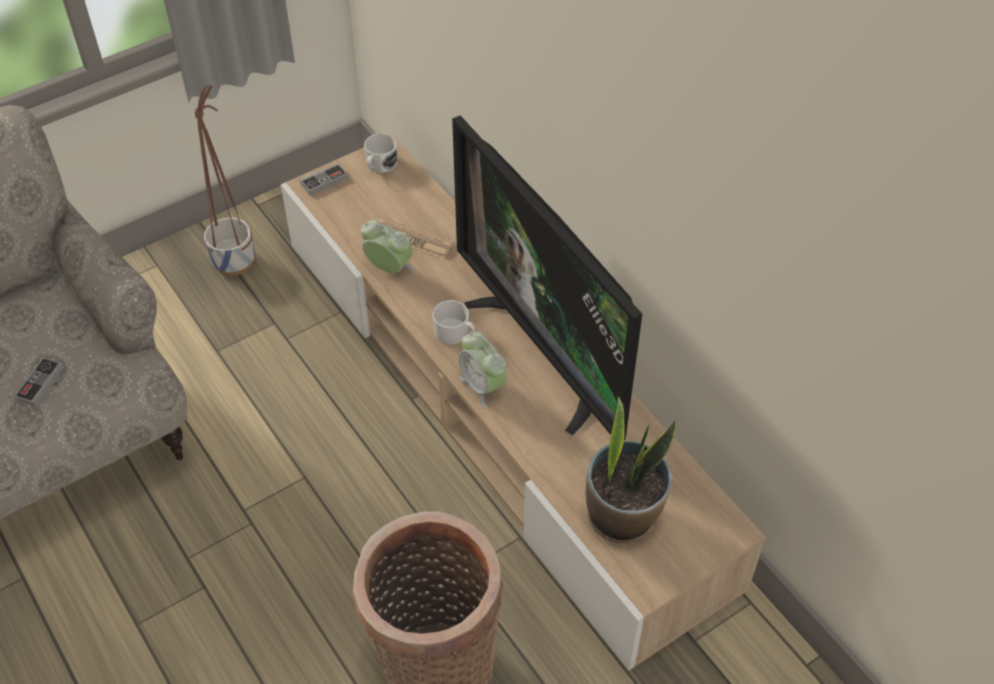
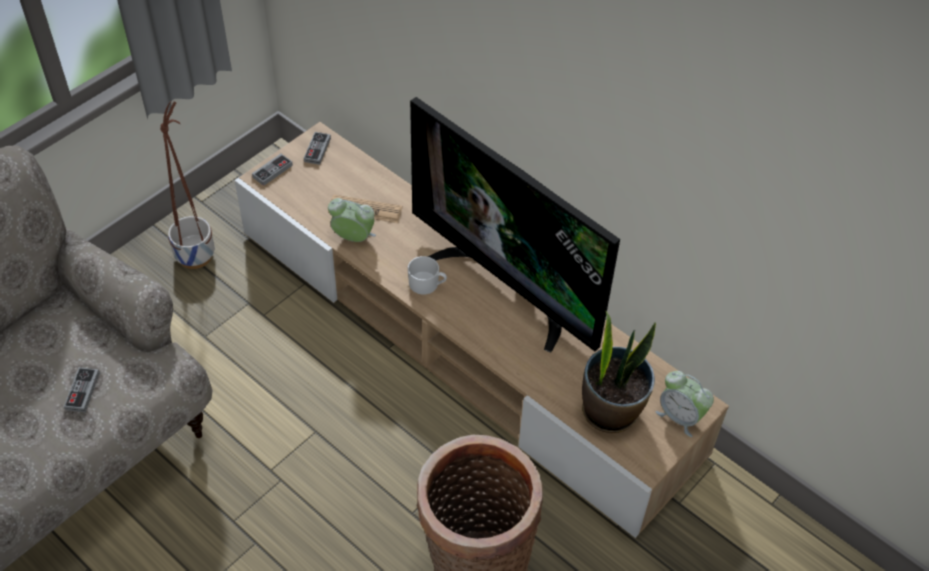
camera: 15 degrees left, 0 degrees up
white mug [364,133,397,173] -> game controller [304,132,331,165]
alarm clock [458,332,507,408] -> alarm clock moved to [656,371,714,437]

